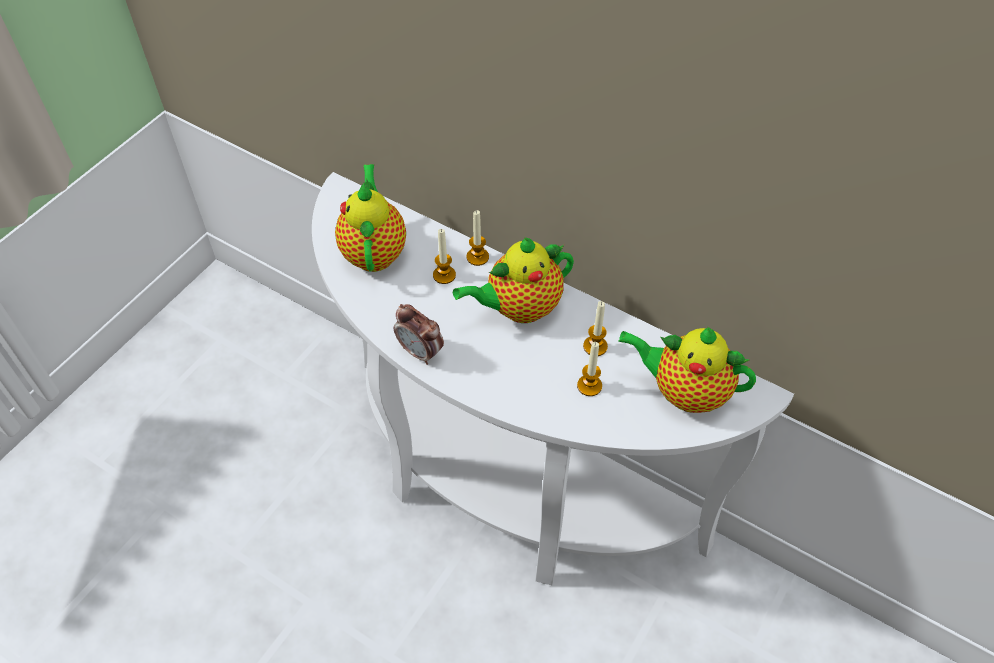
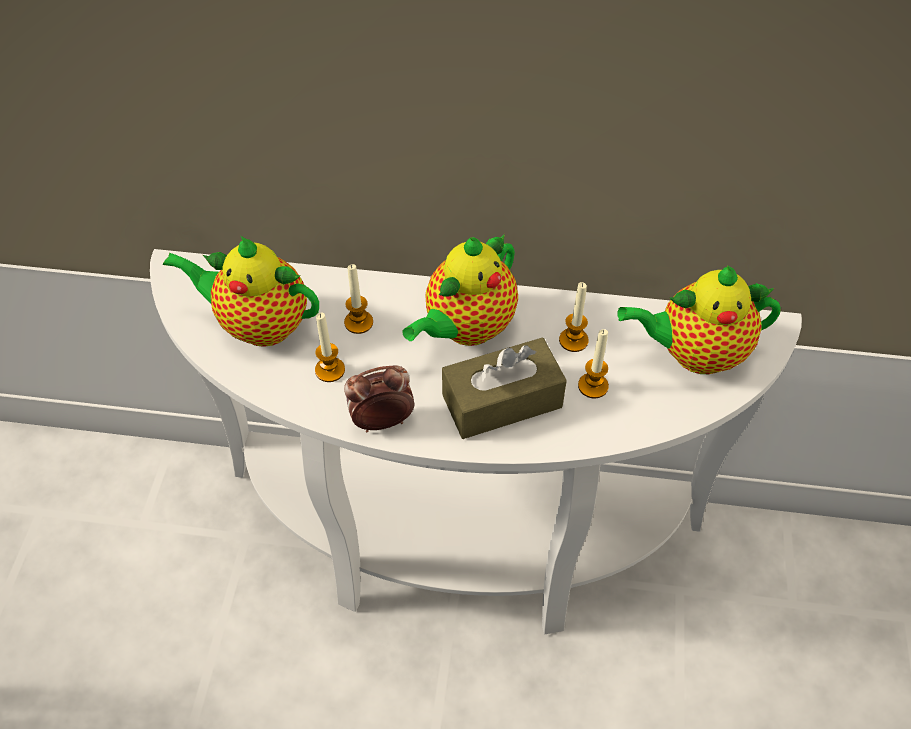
camera: 25 degrees left, 0 degrees up
teapot [335,164,406,272] -> teapot turned 45 degrees counterclockwise [163,236,319,347]
alarm clock [394,304,444,365] -> alarm clock turned 150 degrees clockwise [344,365,414,433]
candle [467,210,489,266] -> candle moved to [315,312,345,382]
none -> brown tissue box [442,338,567,439]

